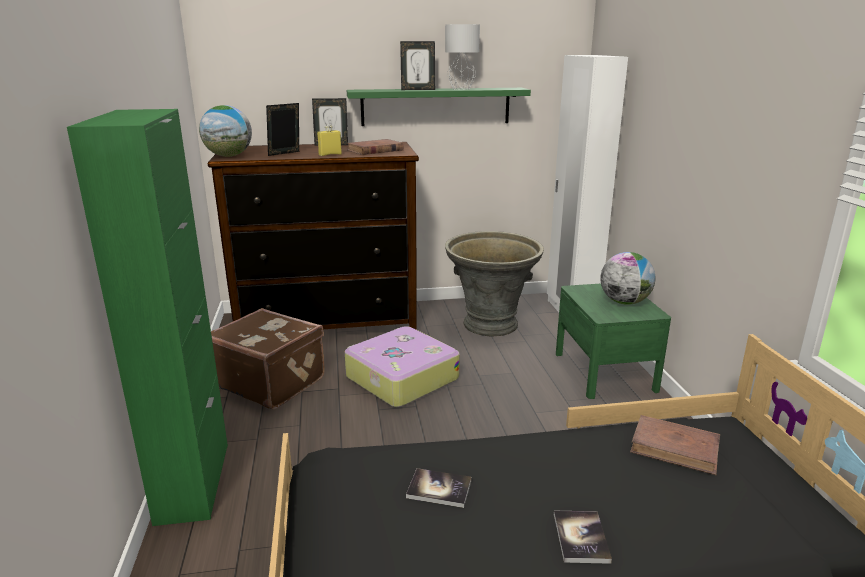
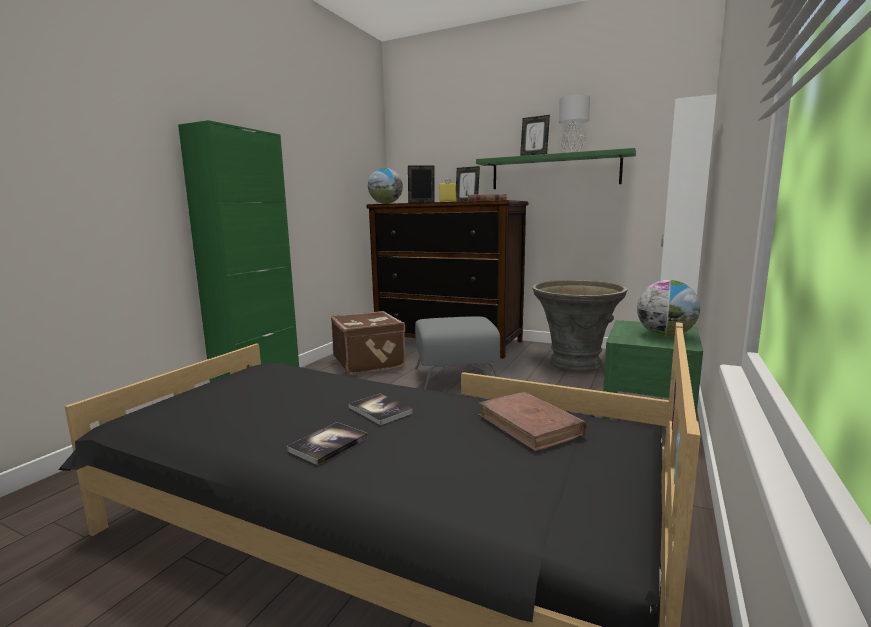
camera: 35 degrees right, 10 degrees down
suitcase [345,326,460,407] -> grey ottoman [415,316,500,390]
book [406,468,472,508] -> book moved to [349,394,413,425]

